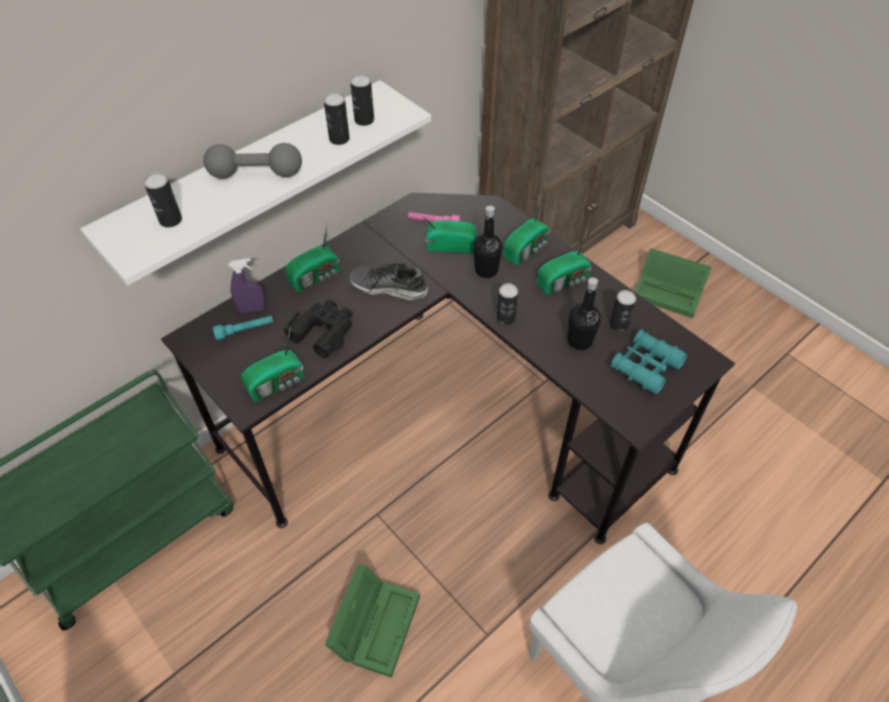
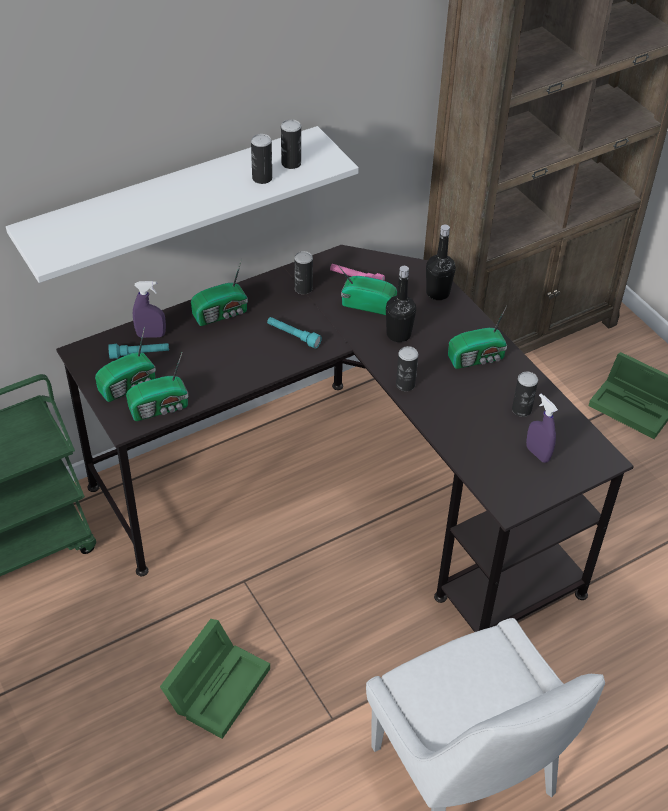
camera: 10 degrees right, 5 degrees down
can [144,173,182,228] -> can moved to [294,251,313,294]
grey dumbbell [203,143,302,178] -> none
black binoculars [283,300,353,358] -> none
shoe [350,262,428,300] -> turquoise flashlight [267,317,322,348]
radio [503,197,550,266] -> radio moved to [95,327,156,402]
black bottle [568,278,601,350] -> black bottle moved to [426,225,456,300]
turquoise binoculars [611,330,687,394] -> purple spray bottle [526,394,558,463]

